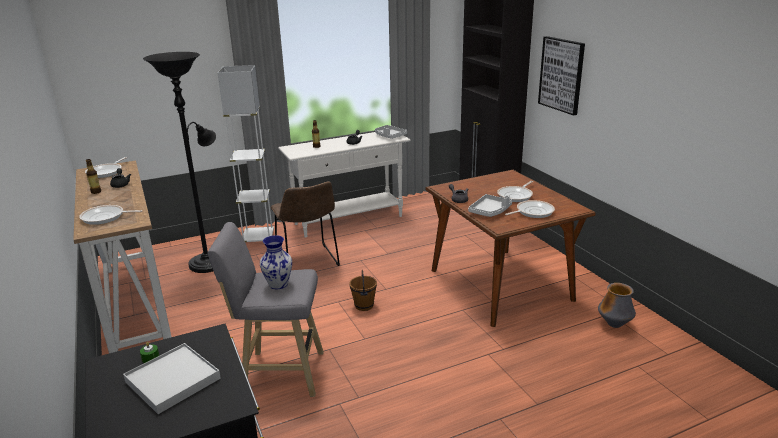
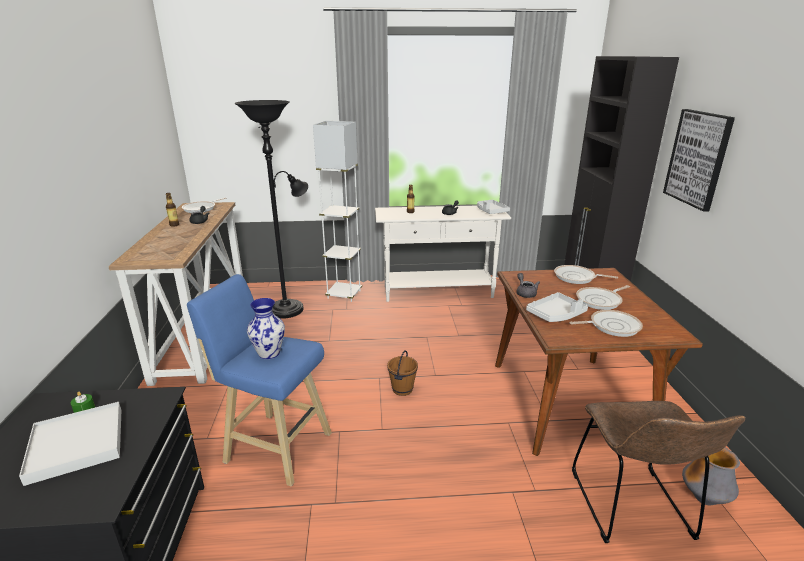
camera: 20 degrees right, 0 degrees up
frying pan [79,205,142,225] -> frying pan moved to [554,265,618,284]
grey stool [208,222,324,397] -> blue stool [187,274,332,486]
brown chair [271,182,340,266] -> brown chair moved to [572,401,745,543]

